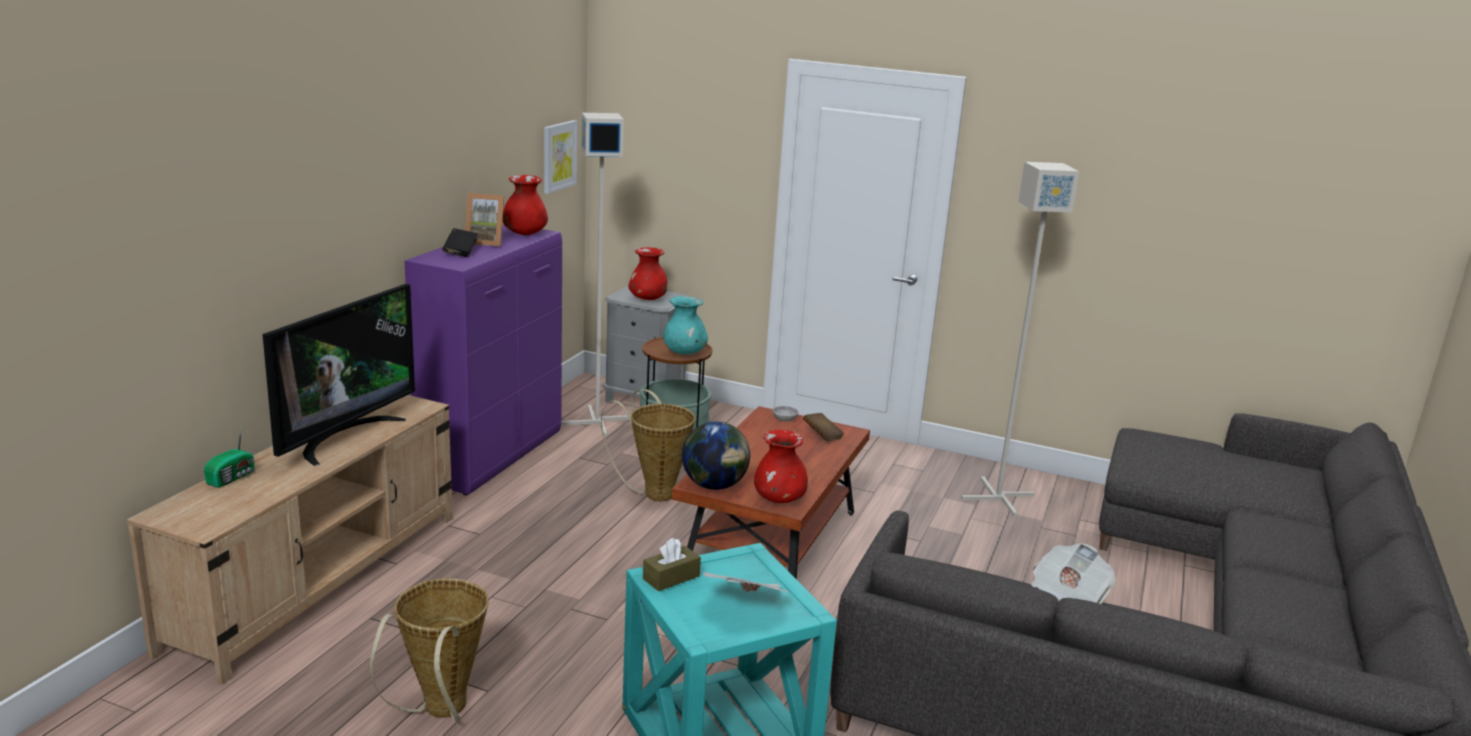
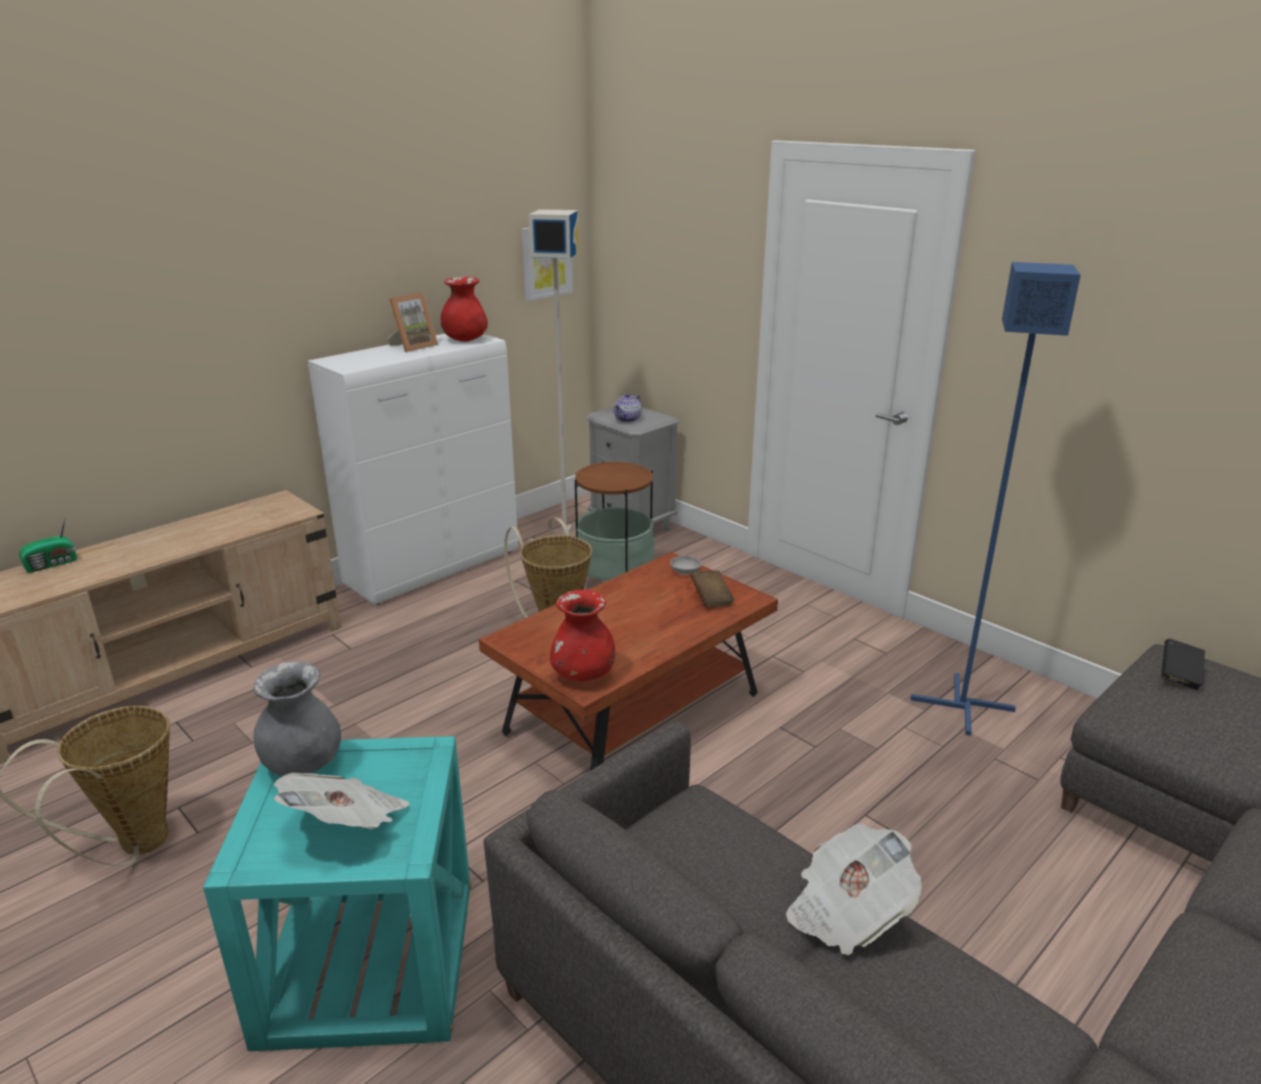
camera: 25 degrees right, 5 degrees up
television [262,284,415,466] -> none
purple cabinet [404,225,562,495] -> white cabinet [308,334,518,605]
black book [442,228,478,257] -> black book moved to [1161,639,1205,690]
picture frame [465,193,504,247] -> picture frame turned 75 degrees counterclockwise [388,292,438,352]
red vase [628,247,668,300] -> teapot [614,393,641,422]
brown tissue box [643,538,701,591] -> grey vase [254,661,341,776]
turquoise vase [663,296,708,354] -> none
globe [682,421,750,490] -> none
grey floor lamp [961,162,1079,516] -> blue floor lamp [911,262,1081,736]

